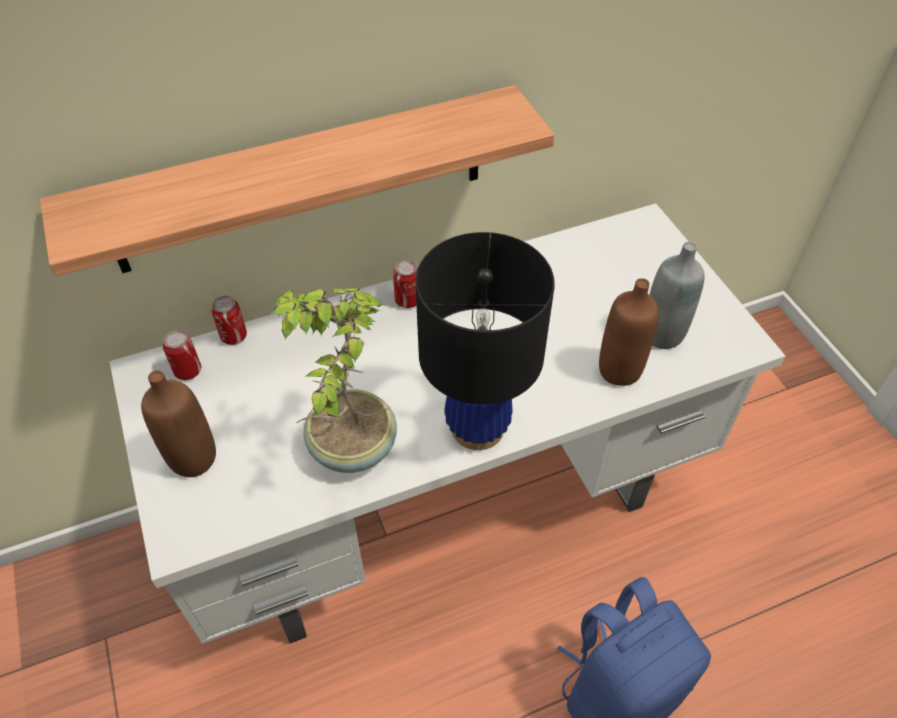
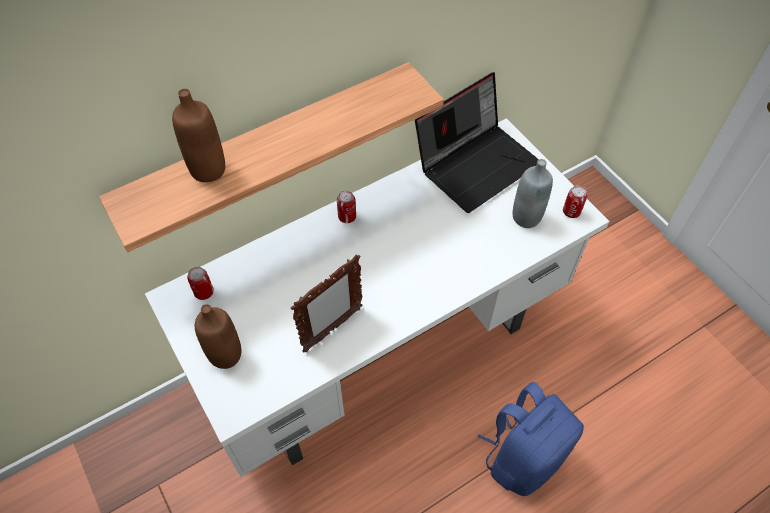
camera: 10 degrees left, 5 degrees up
can [211,295,247,345] -> can moved to [563,185,587,218]
potted plant [270,288,397,473] -> picture frame [291,254,363,353]
black table lamp [415,232,555,450] -> none
brown bottle [599,278,659,386] -> brown bottle moved to [172,89,225,182]
none -> laptop [415,72,539,213]

